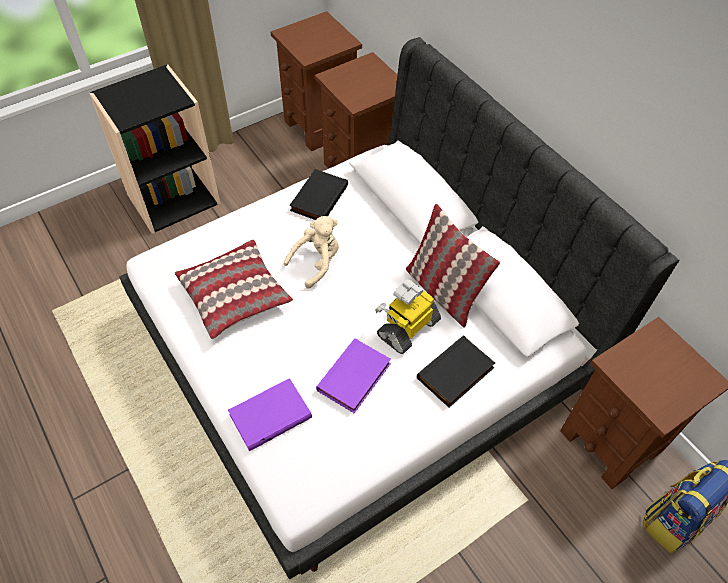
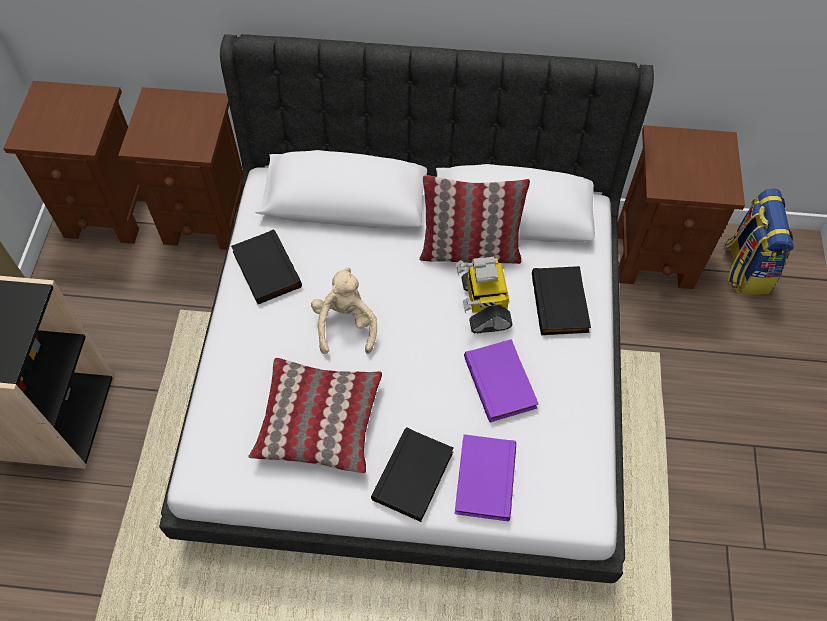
camera: 50 degrees left, 5 degrees up
none -> black book [371,427,453,522]

